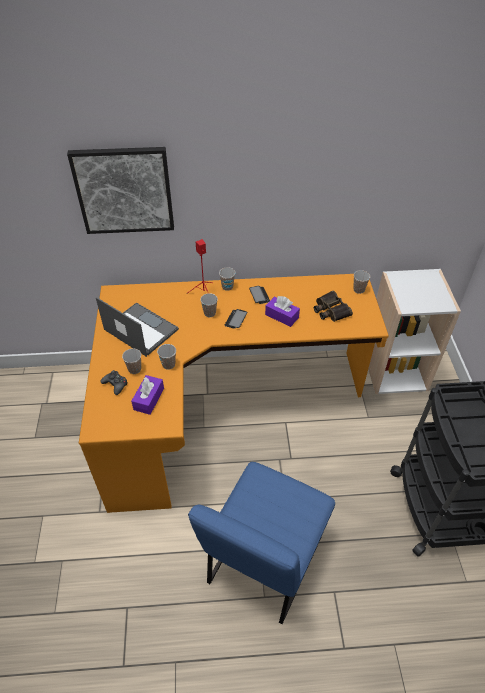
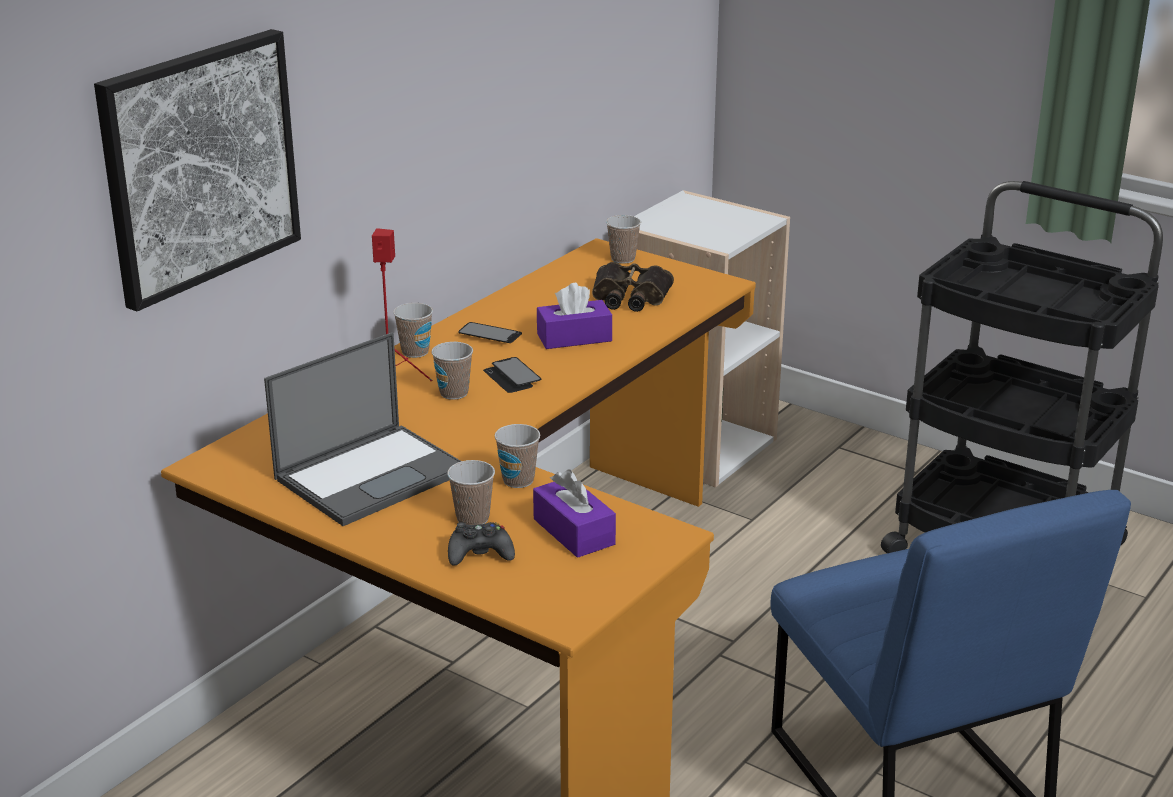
camera: 50 degrees left, 20 degrees down
laptop [96,297,179,357] -> laptop turned 150 degrees clockwise [264,332,461,526]

